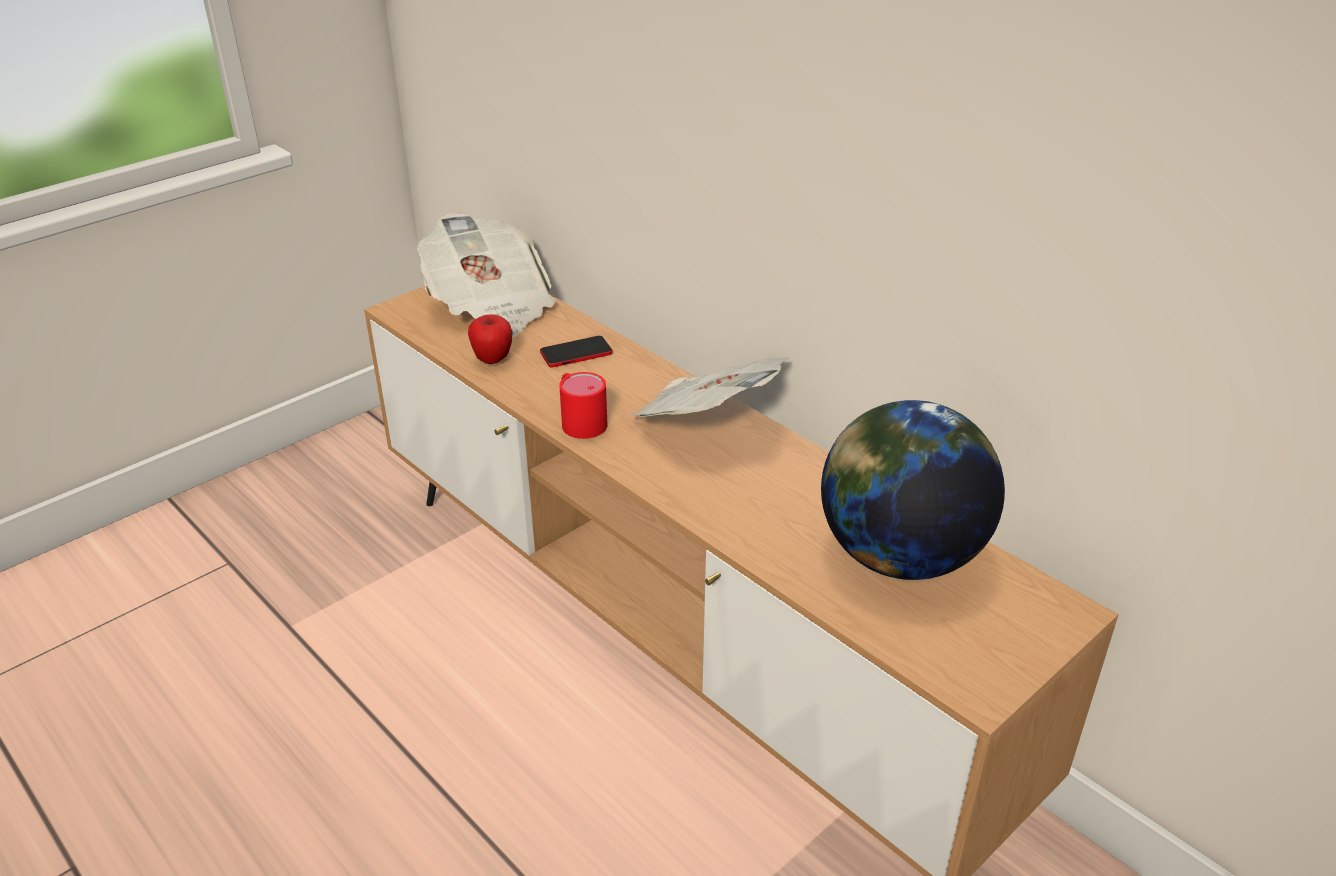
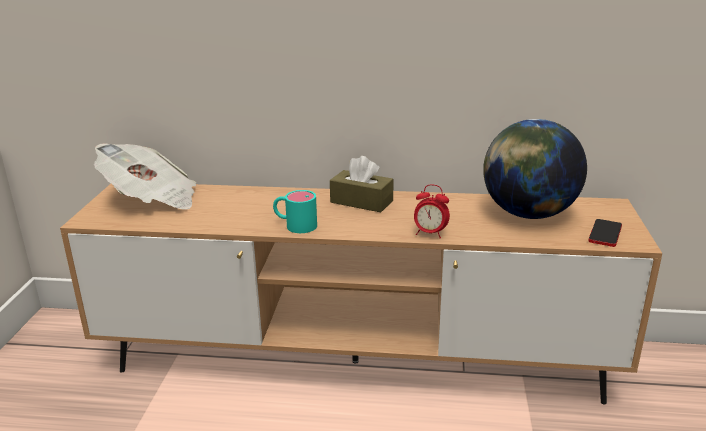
camera: 40 degrees left, 10 degrees down
apple [468,314,513,364] -> none
phone [540,336,613,367] -> phone moved to [589,219,622,247]
red mug [559,372,607,439] -> turquoise mug [273,190,317,233]
newspaper [631,357,790,417] -> brown tissue box [330,156,394,212]
none -> alarm clock [414,184,450,238]

